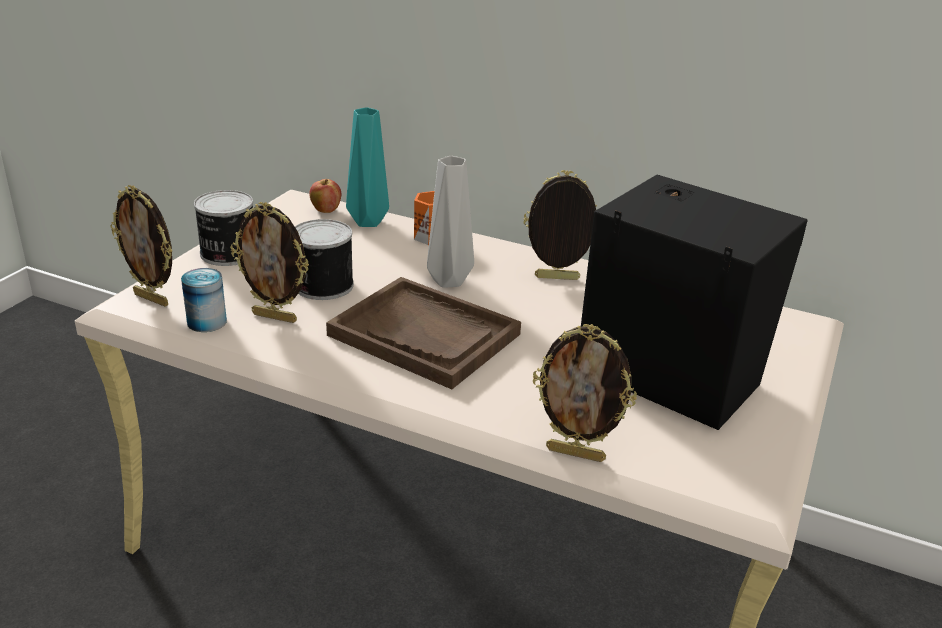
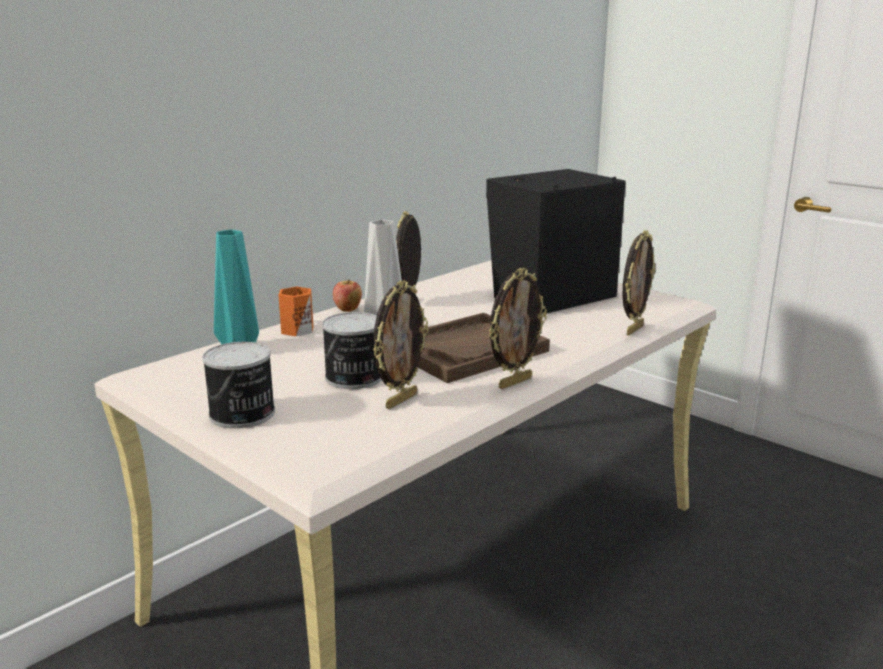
camera: 70 degrees left, 10 degrees down
picture frame [110,185,172,307] -> picture frame moved to [489,268,547,389]
can [181,268,227,332] -> none
apple [309,179,341,213] -> apple moved to [333,279,362,312]

